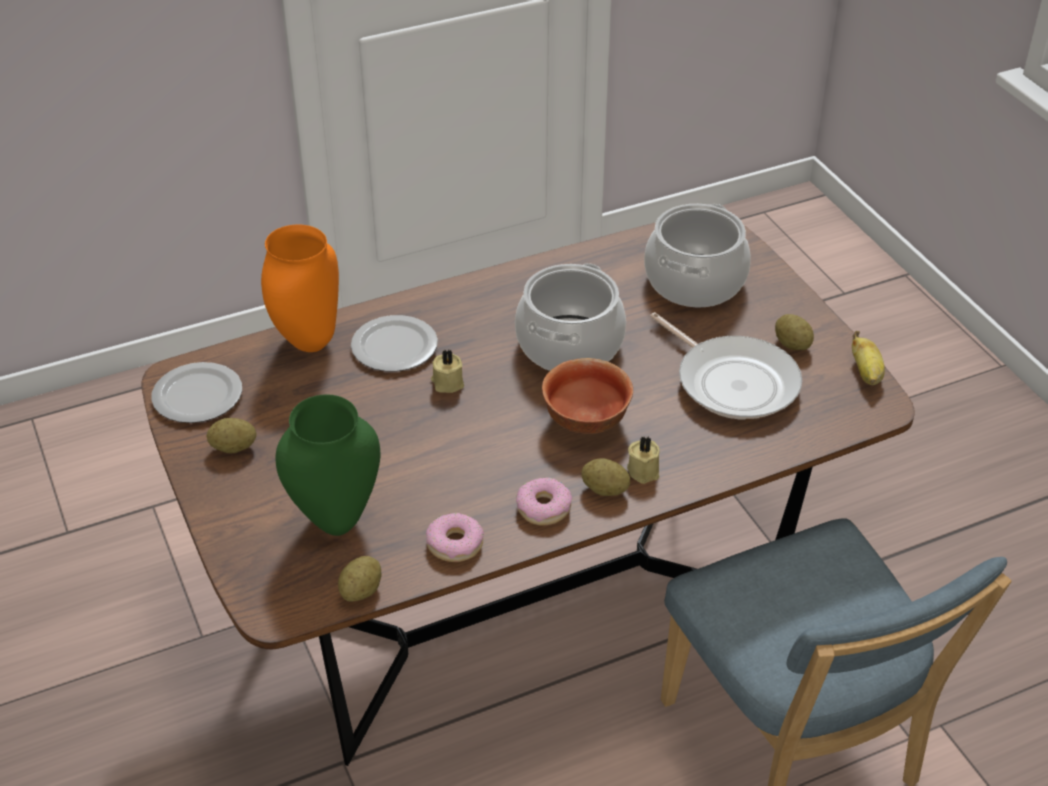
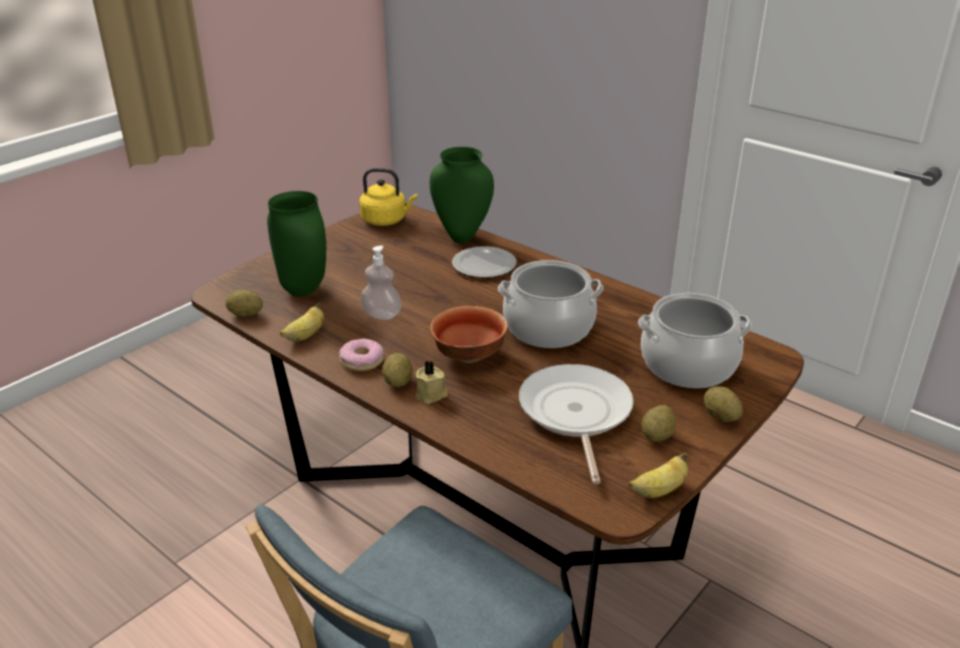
camera: 65 degrees right, 10 degrees down
plate [151,362,242,423] -> yellow kettle [359,168,417,226]
potato [206,418,256,453] -> potato moved to [704,387,743,422]
orange vase [261,225,339,352] -> green vase [430,147,494,243]
donut [426,513,484,562] -> banana [280,303,324,341]
beige candle [431,349,464,393] -> none
frying pan [650,312,802,419] -> frying pan turned 150 degrees clockwise [519,364,634,484]
none -> soap dispenser [361,245,402,320]

